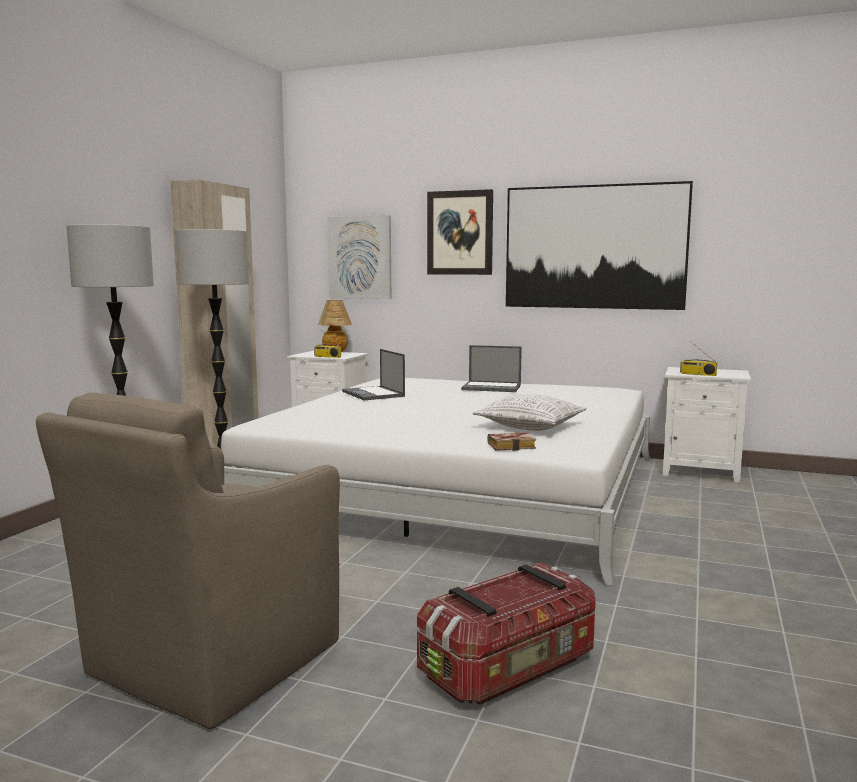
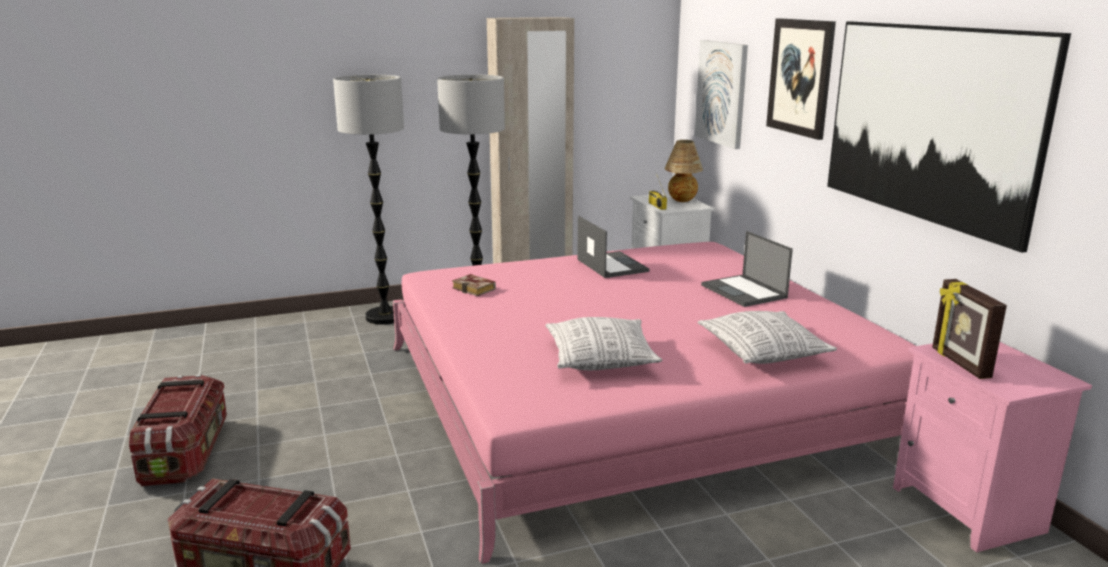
camera: 50 degrees right, 10 degrees up
brown armchair [36,393,340,729] -> storage box [129,374,227,486]
white bed [221,378,650,586] -> pink bed [393,242,915,564]
laptop [342,349,405,400] -> laptop turned 135 degrees clockwise [577,216,649,278]
book [487,432,536,451] -> book moved to [452,274,496,296]
white nightstand [663,367,751,483] -> pink nightstand [893,342,1092,552]
radio [680,342,717,376] -> picture frame [932,279,1007,379]
none -> pillow [697,311,837,364]

